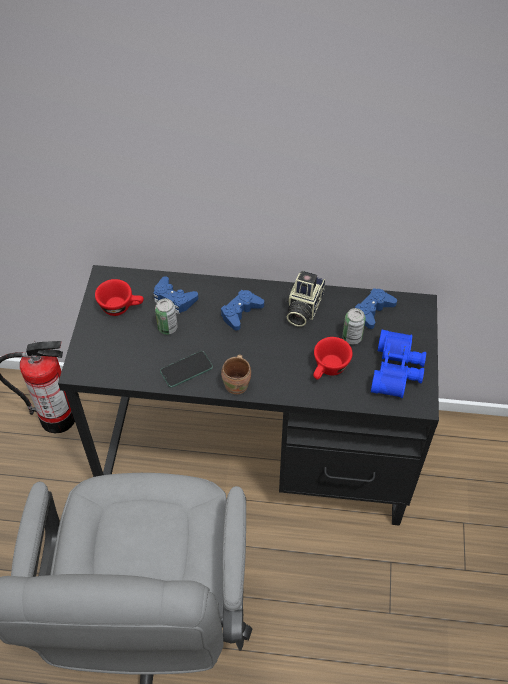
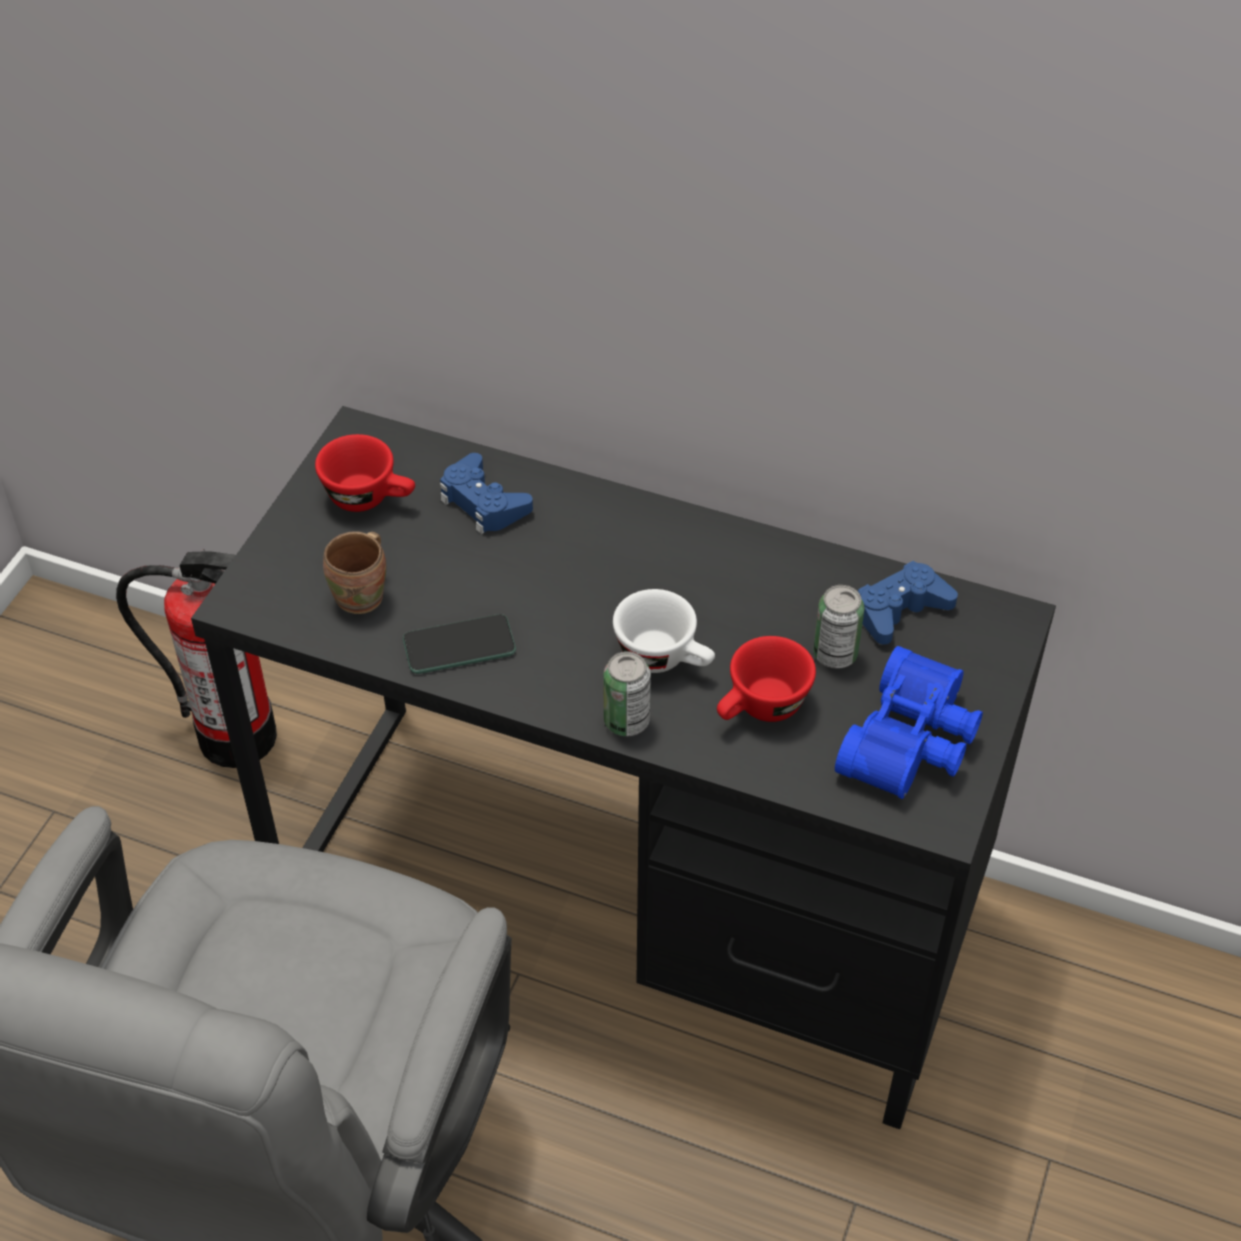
camera: 15 degrees right, 5 degrees down
can [155,298,178,335] -> can moved to [603,651,651,736]
blue game controller [221,290,264,331] -> none
brown mug [221,354,251,394] -> brown mug moved to [323,531,386,614]
camera [285,271,325,327] -> none
none -> white cup [613,589,715,673]

